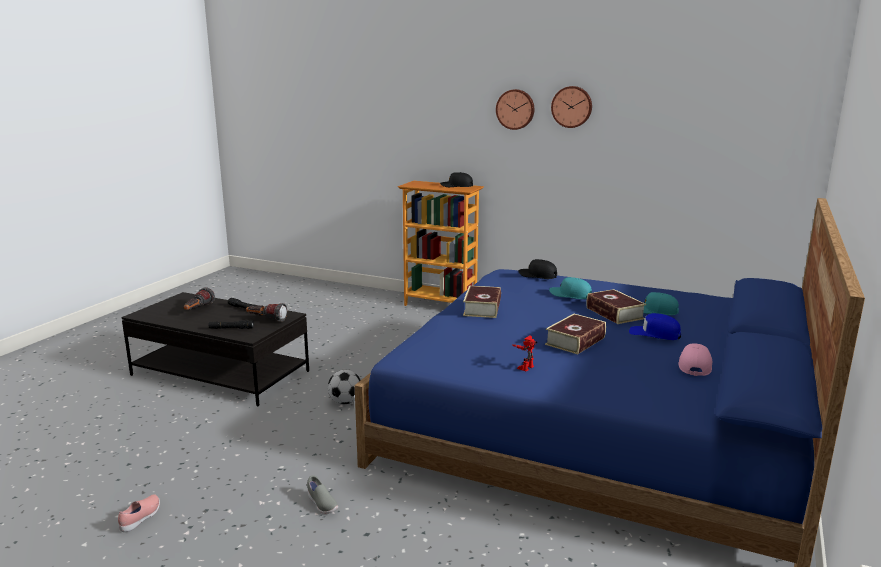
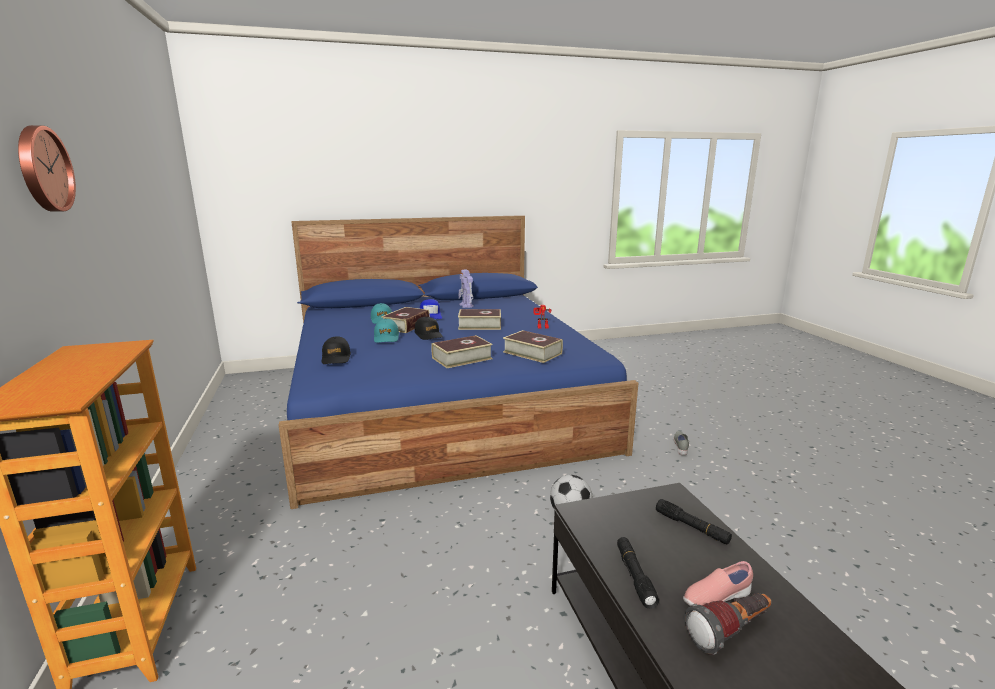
camera: 130 degrees left, 0 degrees up
pink shoe [118,494,160,532] -> pink shoe moved to [683,561,753,607]
flashlight [246,303,287,322] -> none
black cap [440,172,473,187] -> black cap moved to [414,317,443,340]
wall clock [551,86,592,128] -> none
pink cap [678,343,712,376] -> toy robot [458,269,474,308]
none -> book [503,330,563,363]

